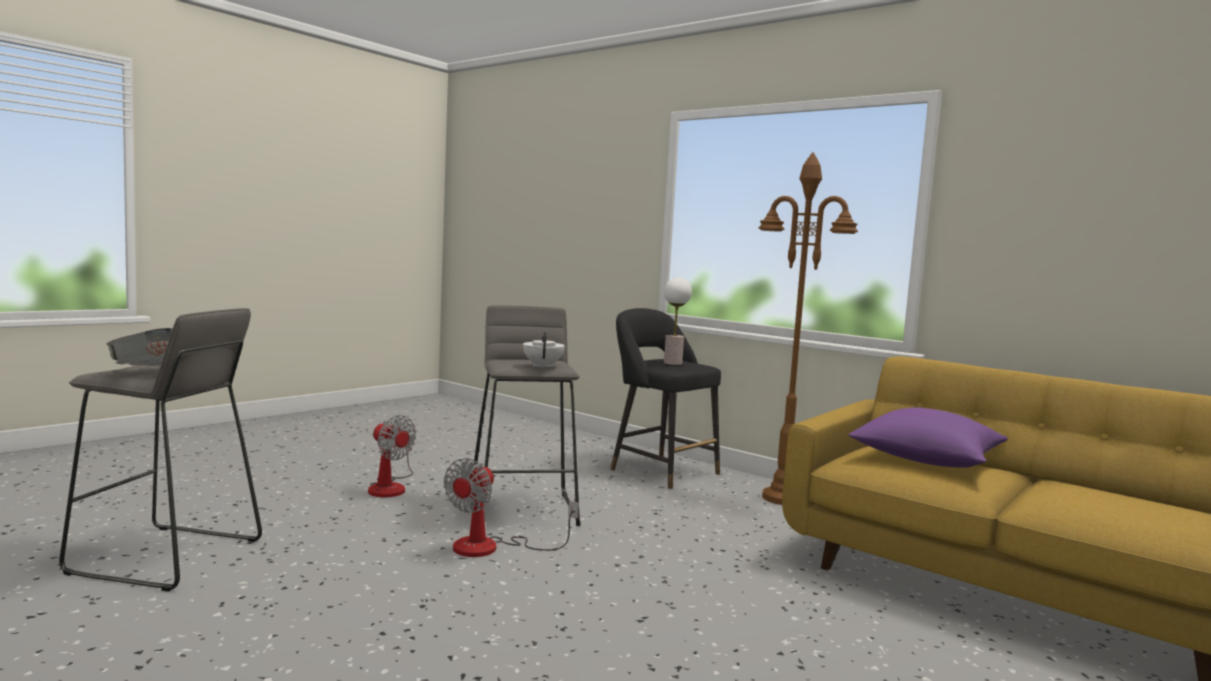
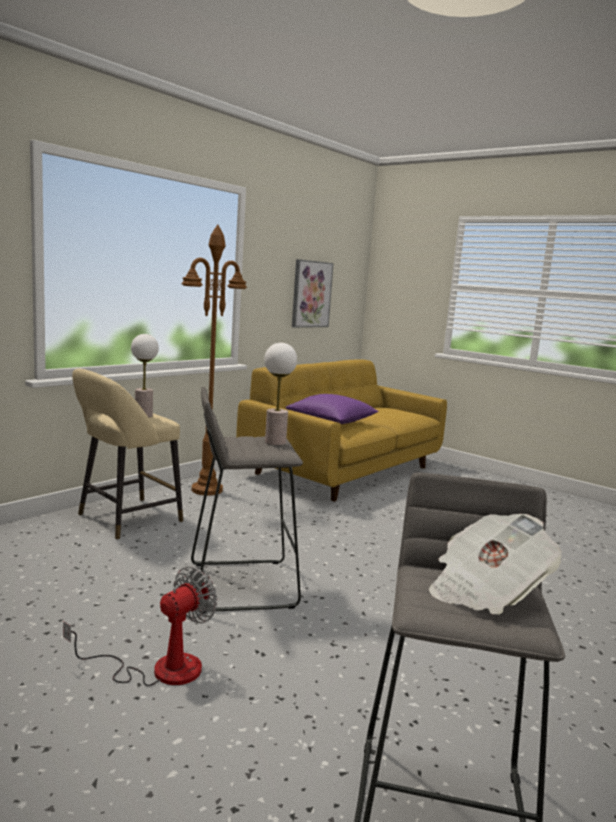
camera: 90 degrees left, 5 degrees up
fan [444,458,579,557] -> none
white teapot [523,332,565,368] -> table lamp [264,343,297,445]
black stool [610,308,721,490] -> beige stool [72,369,183,540]
none -> picture [292,259,334,328]

